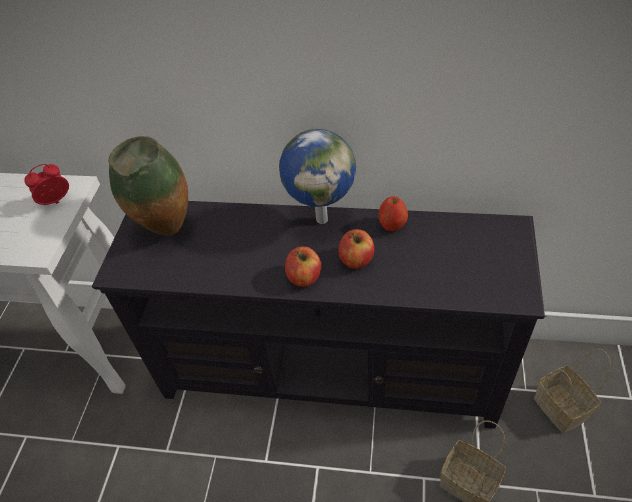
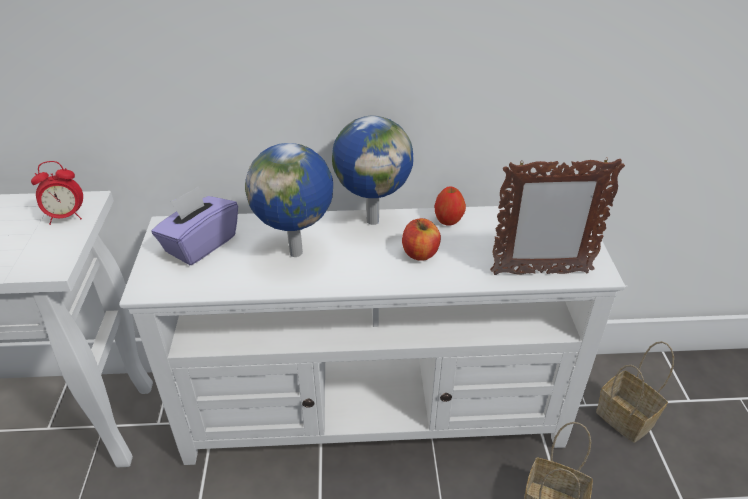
camera: 15 degrees left, 10 degrees down
alarm clock [24,164,69,205] -> alarm clock turned 150 degrees counterclockwise [31,161,83,225]
black tv stand [92,201,546,429] -> white tv stand [119,206,626,465]
vase [108,136,188,236] -> purple tissue box [151,186,238,265]
apple [285,247,321,287] -> none
none -> globe [245,143,333,257]
none -> picture frame [490,157,625,275]

